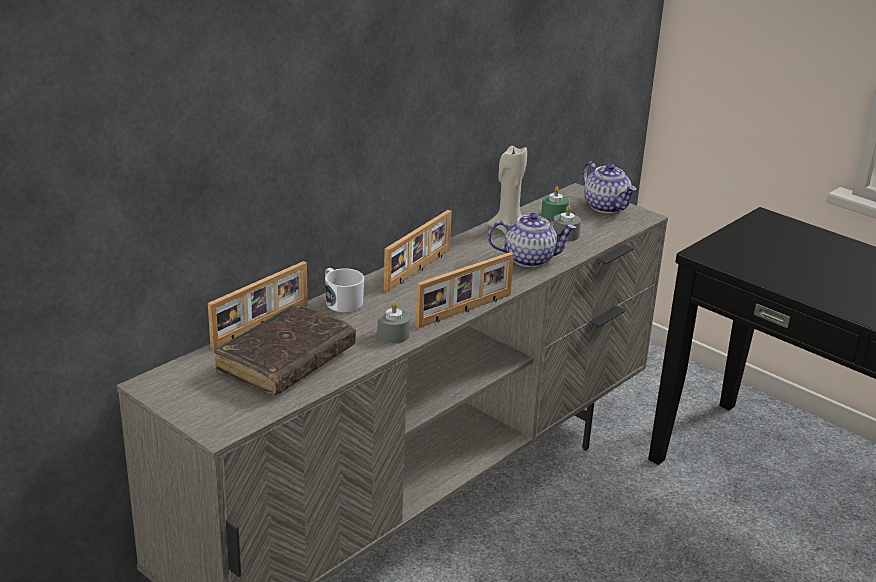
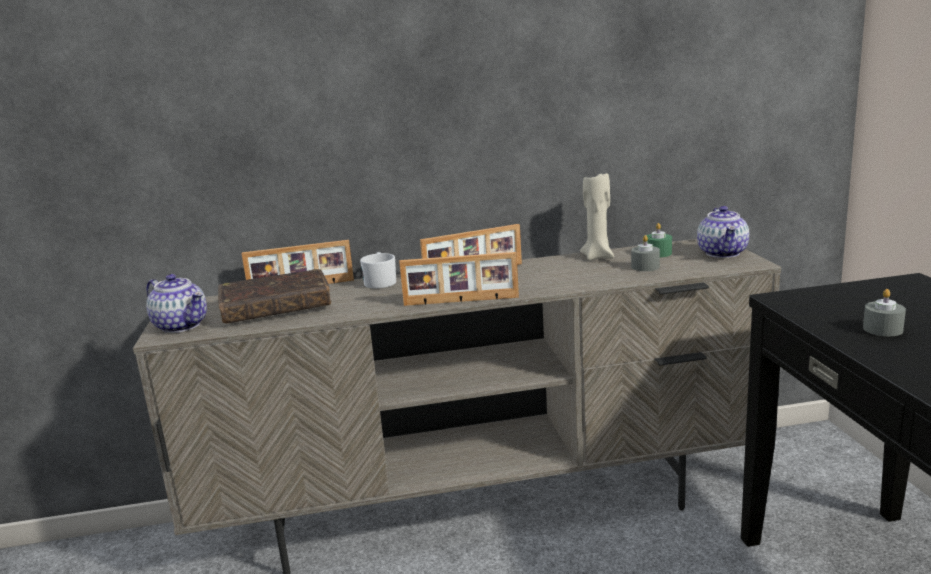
camera: 40 degrees right, 10 degrees down
grey candle [377,301,410,343] -> grey candle moved to [863,289,906,336]
teapot [488,213,576,267] -> teapot moved to [146,274,207,333]

